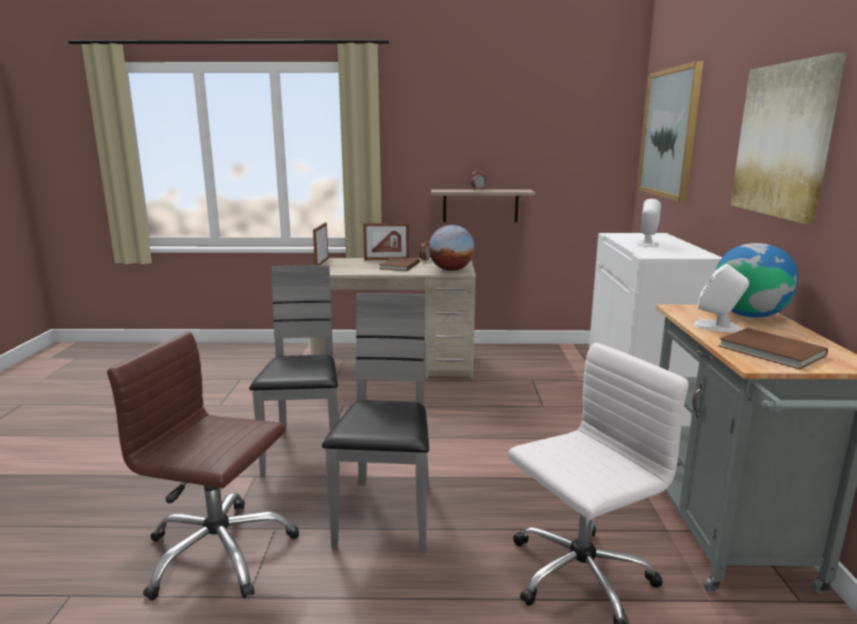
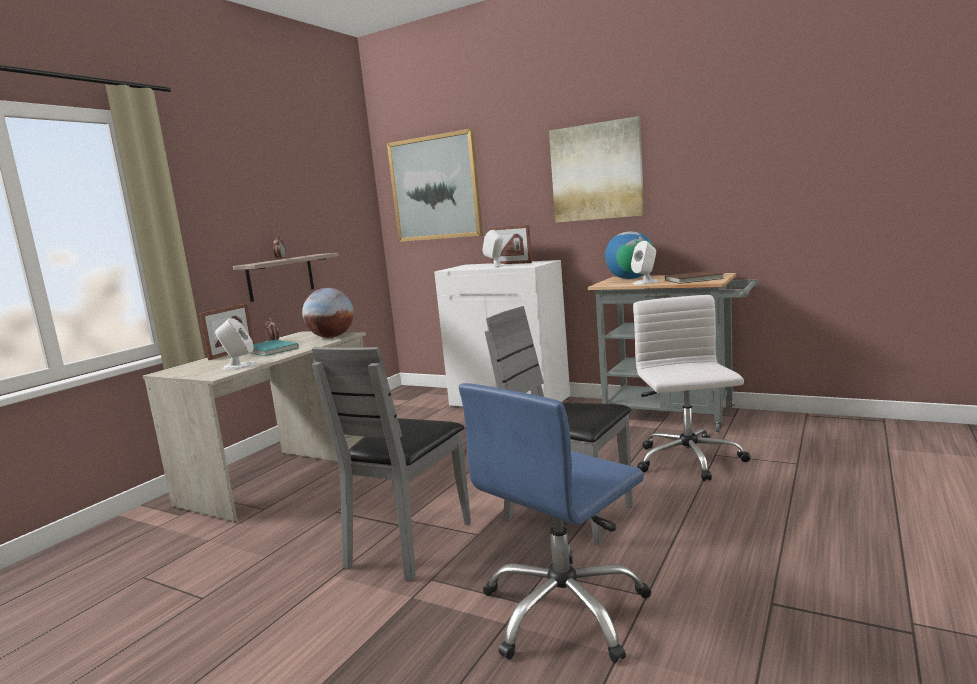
camera: 60 degrees left, 5 degrees down
brown office chair [107,332,299,600] -> blue office chair [459,383,651,663]
grey chair [249,265,340,475] -> grey chair turned 90 degrees counterclockwise [312,347,471,581]
picture frame [313,222,329,265] -> picture frame moved to [489,225,532,264]
brown book [379,257,420,271] -> turquoise book [251,340,299,356]
none -> white speaker [215,318,256,370]

